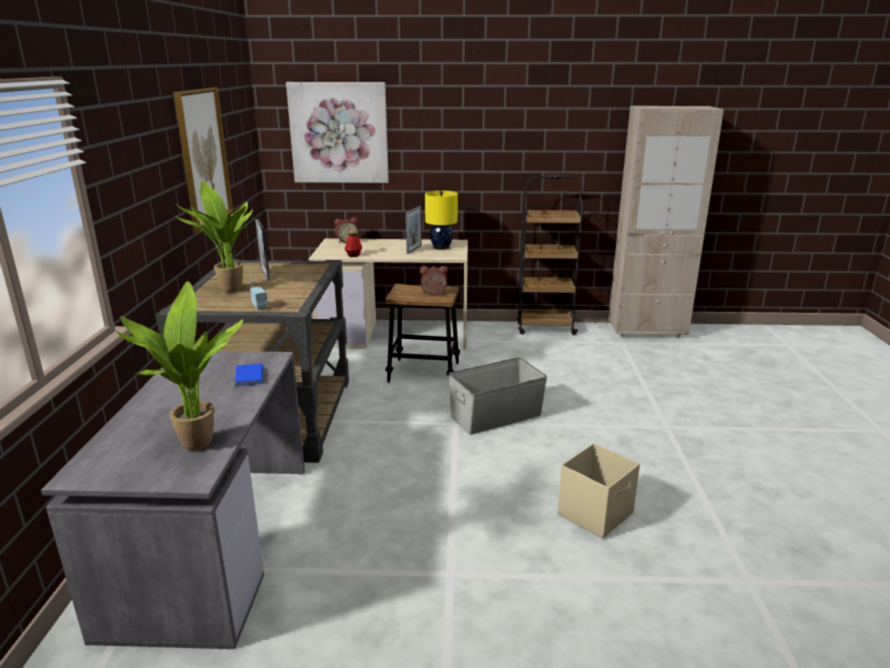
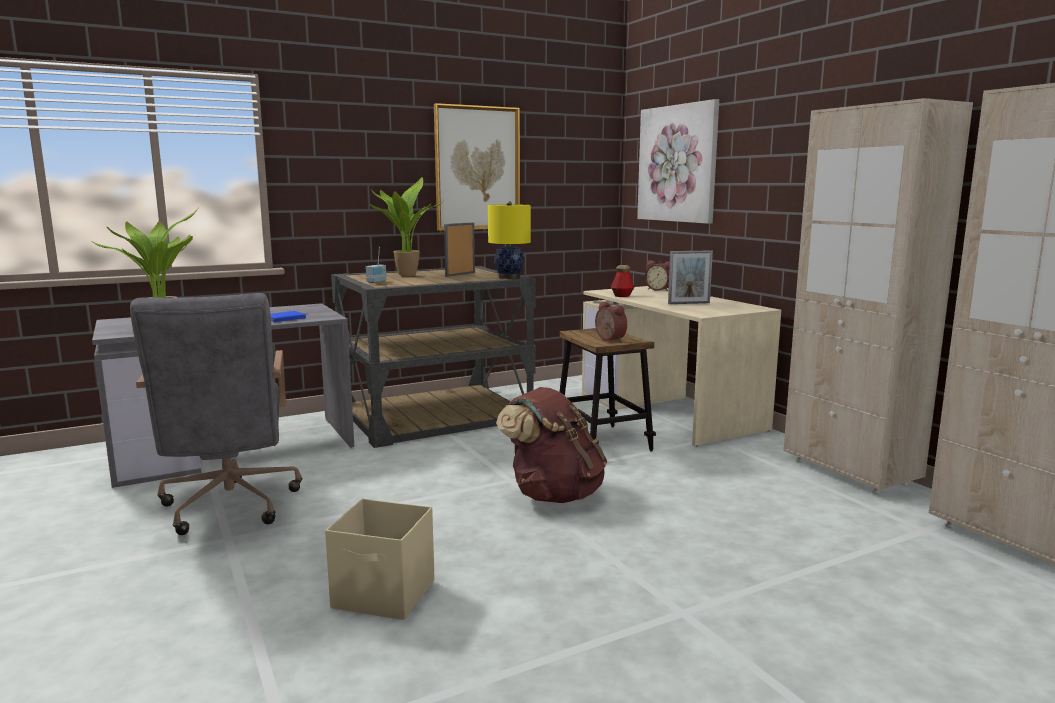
camera: 60 degrees right, 10 degrees down
yellow table lamp [425,190,458,250] -> yellow table lamp moved to [488,201,531,279]
grey storage box [449,357,547,435] -> brown backpack [496,387,607,503]
brown cart [517,175,583,335] -> beige cabinet [783,98,973,494]
none -> grey office chair [130,293,303,535]

